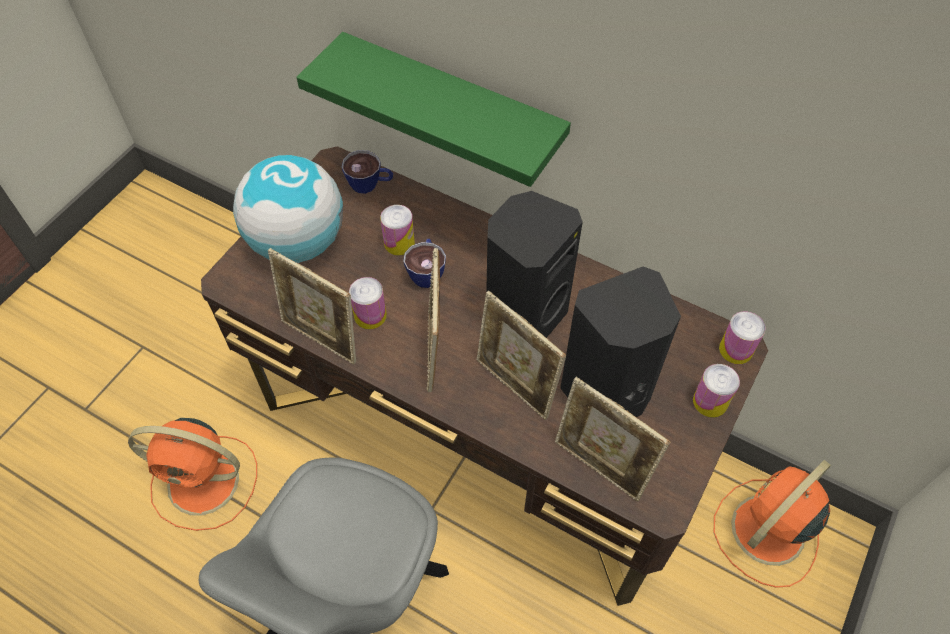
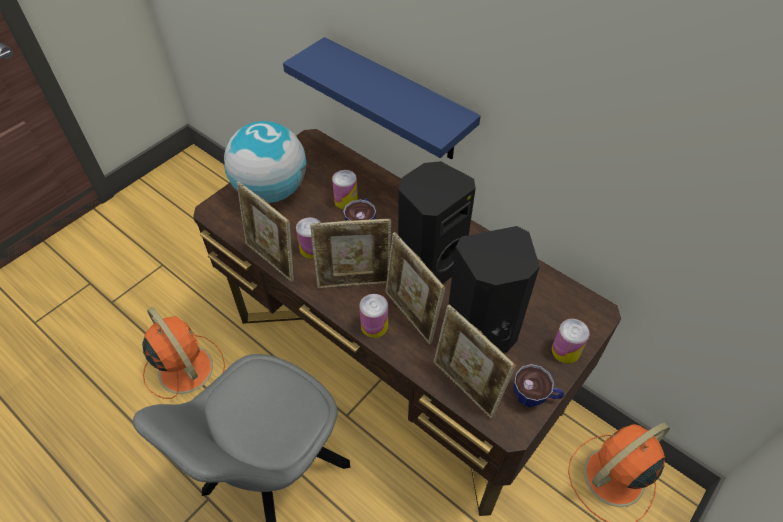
camera: 10 degrees right, 5 degrees down
orange fan [128,418,257,531] -> orange fan turned 150 degrees counterclockwise [142,307,225,399]
green shelf [296,32,571,187] -> blue shelf [283,37,481,160]
cup [342,150,393,194] -> cup moved to [514,364,564,407]
picture frame [427,248,440,393] -> picture frame turned 105 degrees counterclockwise [310,218,391,288]
can [719,312,765,364] -> can moved to [359,294,388,338]

